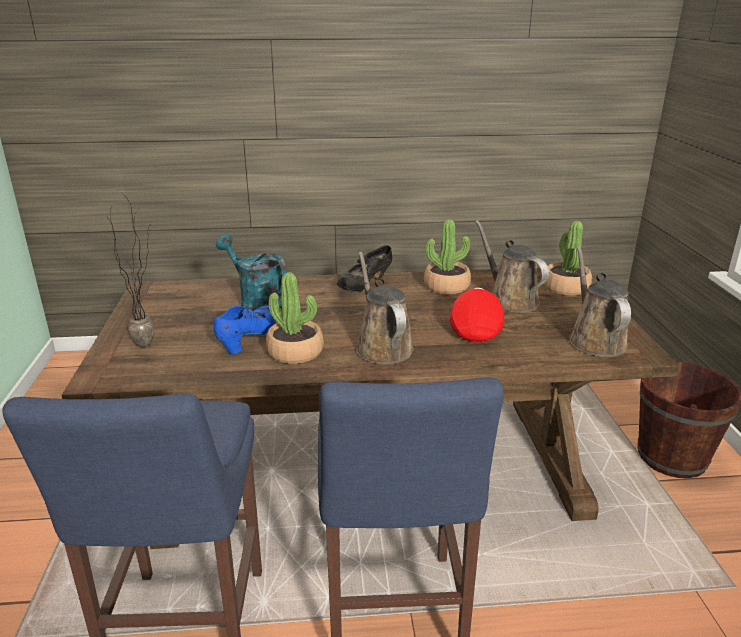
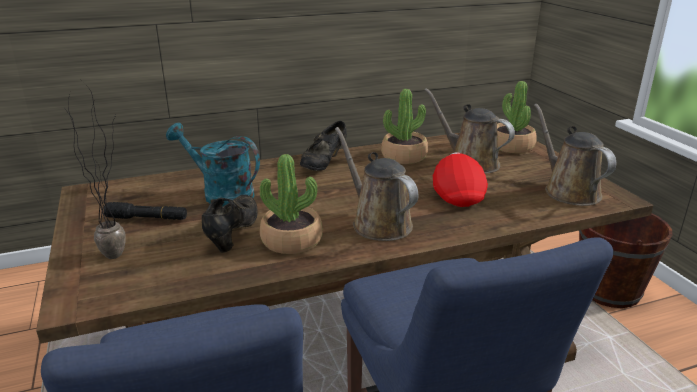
camera: 15 degrees left, 0 degrees up
blue shoe [214,305,276,355] -> black shoe [202,195,258,253]
none -> black flashlight [104,202,187,220]

